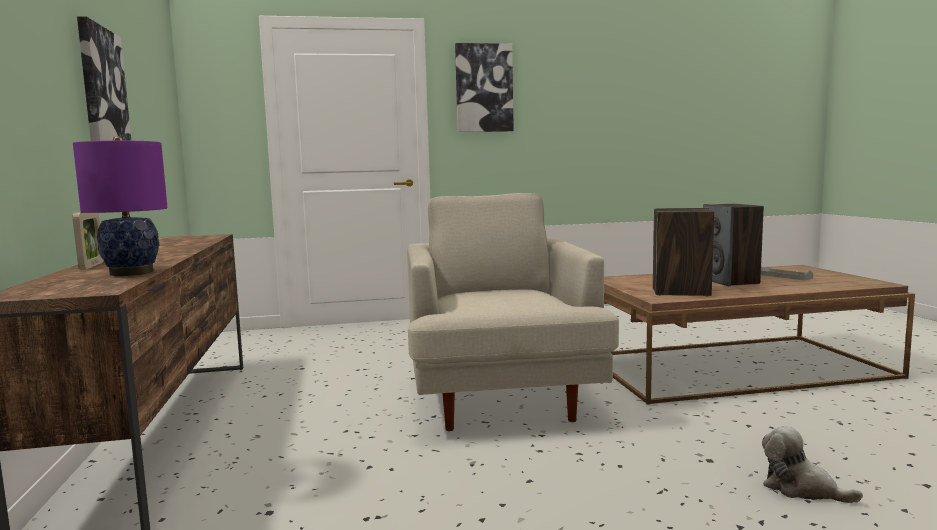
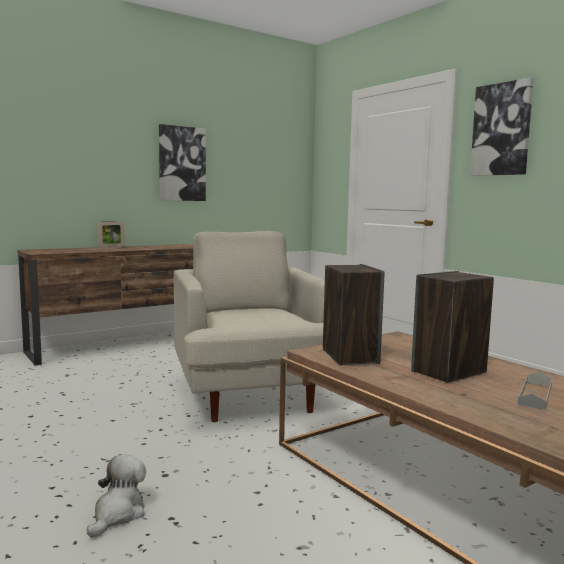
camera: 65 degrees right, 0 degrees up
purple table lamp [73,136,168,276] -> none
beige armchair [407,193,619,431] -> beige armchair turned 75 degrees counterclockwise [174,231,325,422]

